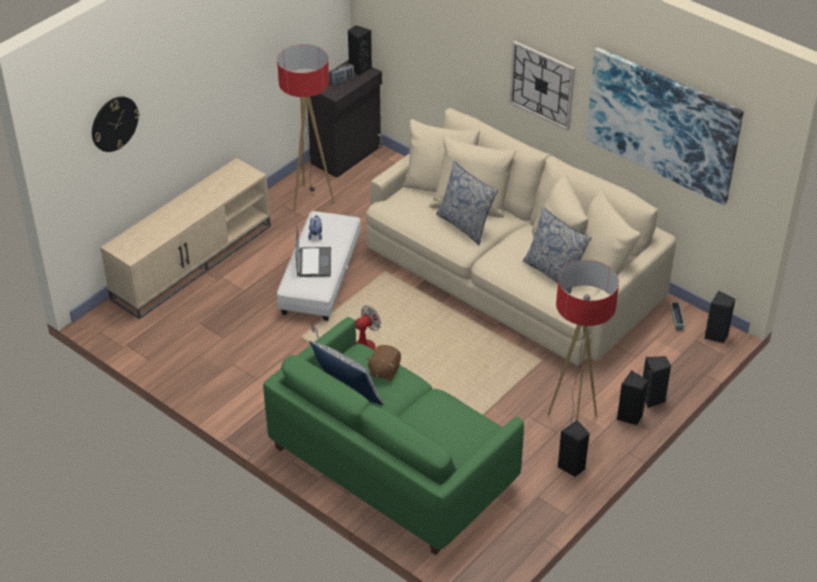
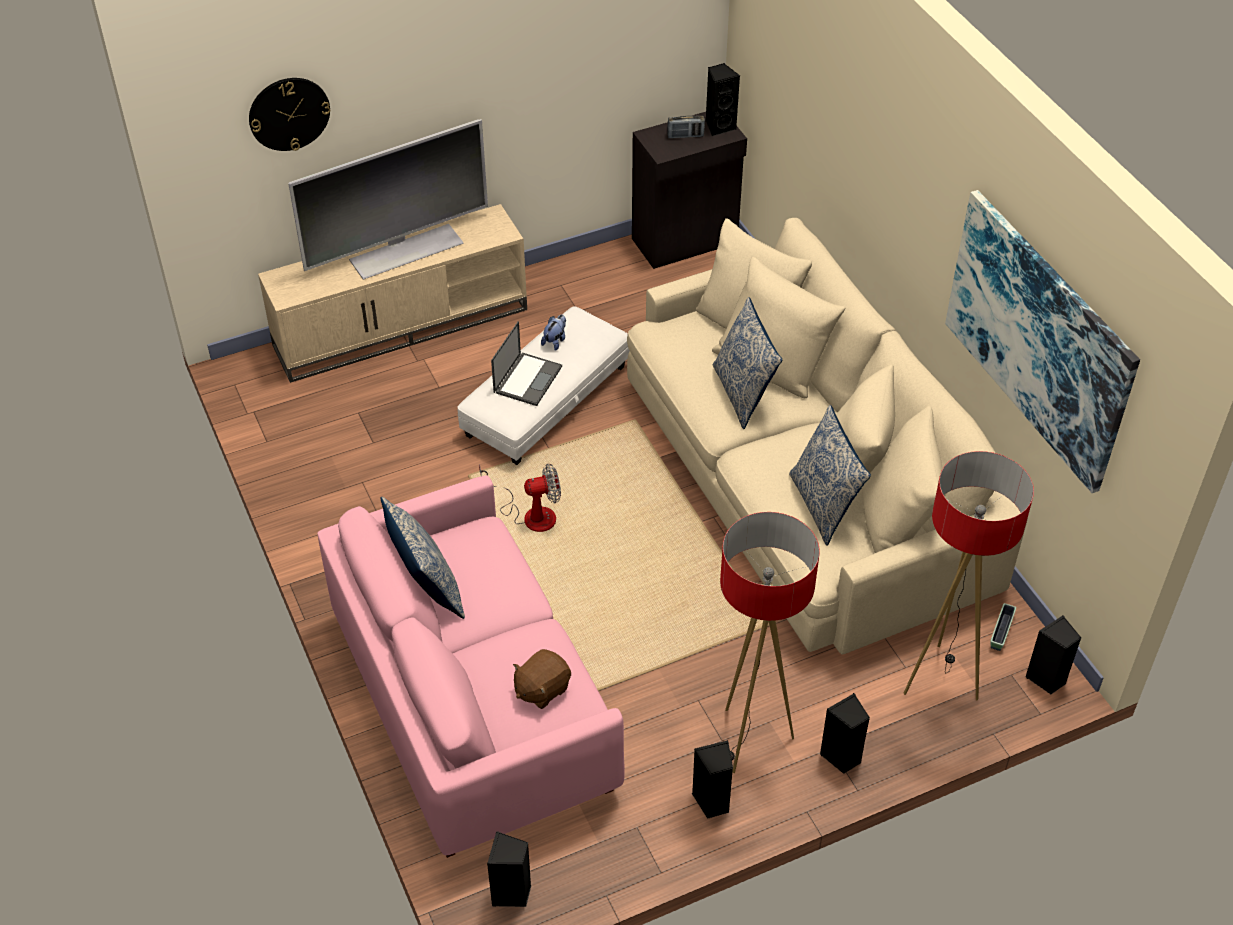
camera: 25 degrees right, 5 degrees up
green sofa [263,317,524,555] -> pink sofa [318,475,625,858]
floor lamp [277,44,334,212] -> floor lamp moved to [904,451,1034,700]
brown plush toy [366,345,401,381] -> brown plush toy moved to [513,649,571,709]
wall clock [509,41,575,131] -> none
black speaker [643,356,671,408] -> black speaker moved to [487,831,531,907]
none -> television [288,119,488,280]

